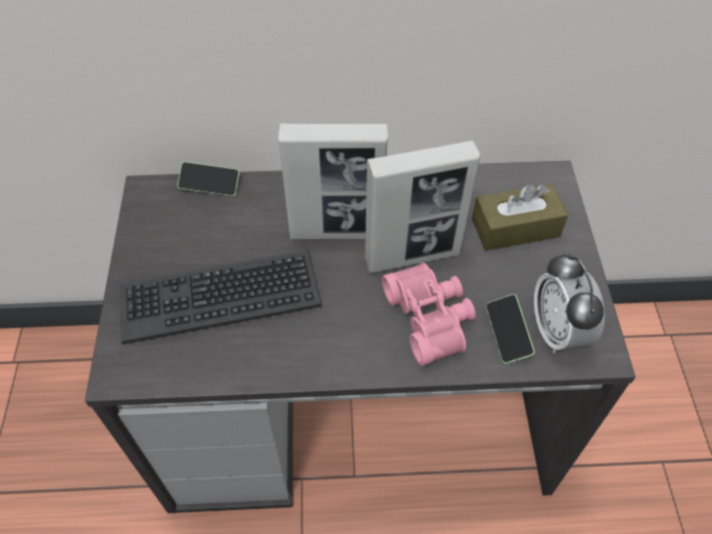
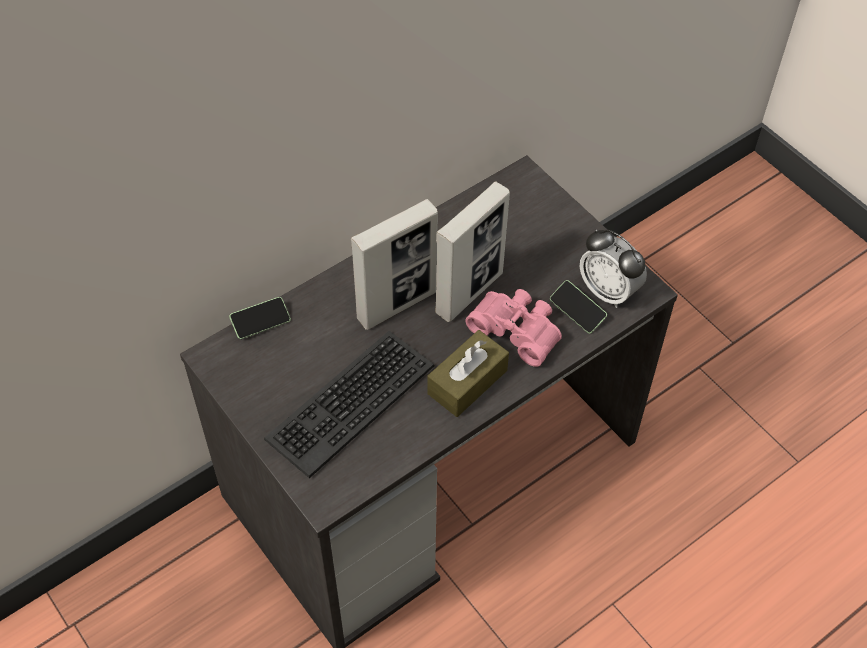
camera: 35 degrees left, 0 degrees up
brown tissue box [472,184,568,251] -> brown tissue box moved to [427,330,509,417]

